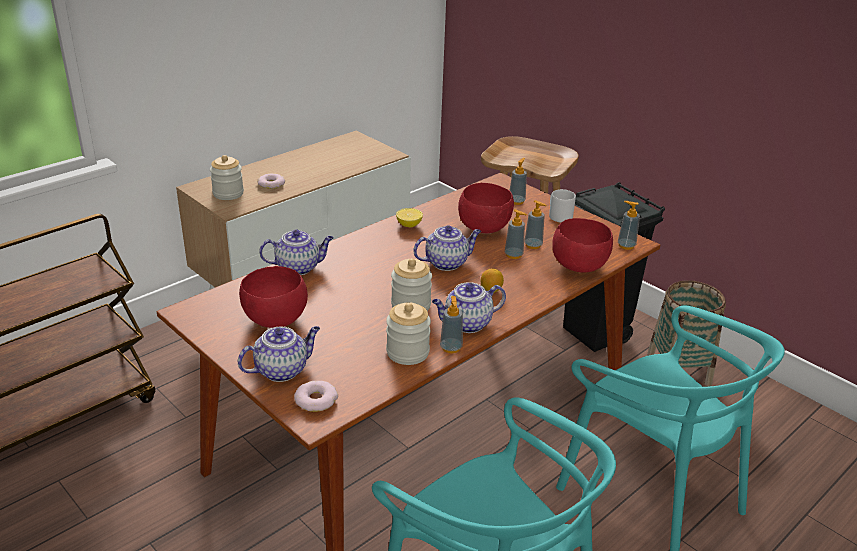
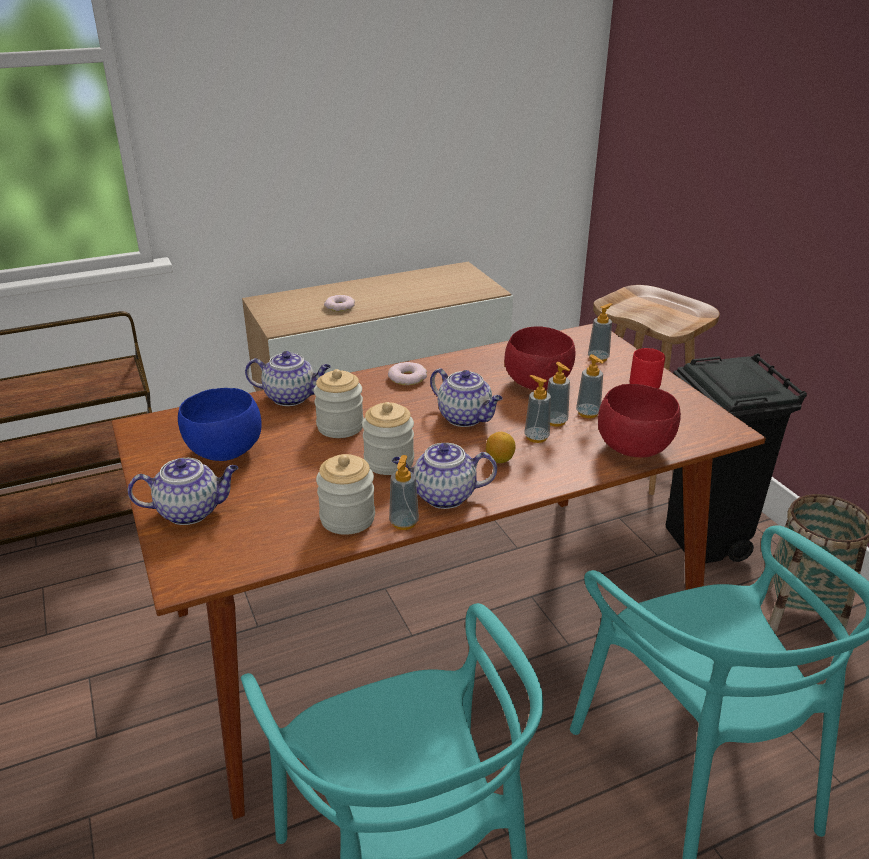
camera: 20 degrees right, 0 degrees up
jar [210,155,244,200] -> jar moved to [314,369,364,438]
red bowl [239,266,308,328] -> blue bowl [178,388,262,461]
donut [294,381,338,412] -> donut moved to [388,362,427,385]
lemon [396,208,423,227] -> none
teapot [413,225,481,271] -> teapot turned 45 degrees clockwise [430,368,503,427]
grey mug [549,189,576,222] -> red mug [630,348,665,389]
soap dispenser [618,201,640,250] -> soap dispenser moved to [524,375,551,443]

